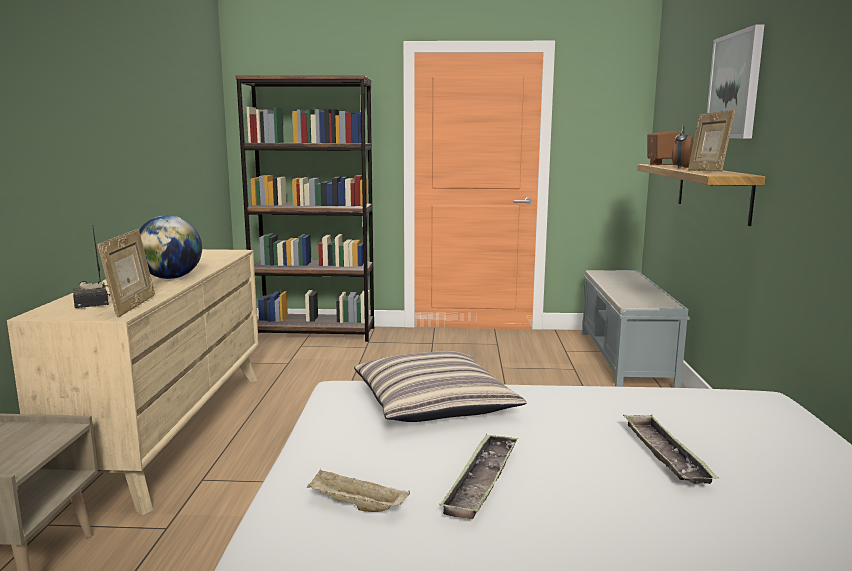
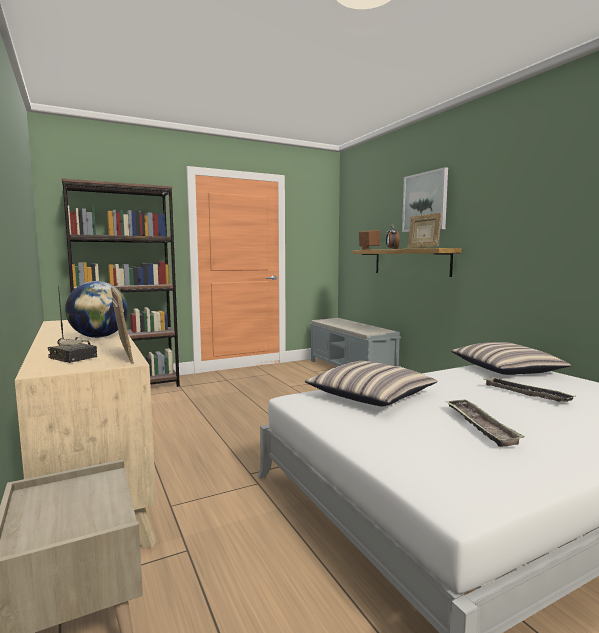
camera: 30 degrees left, 5 degrees down
beige tray [307,469,410,512] -> none
none -> pillow [451,342,571,375]

